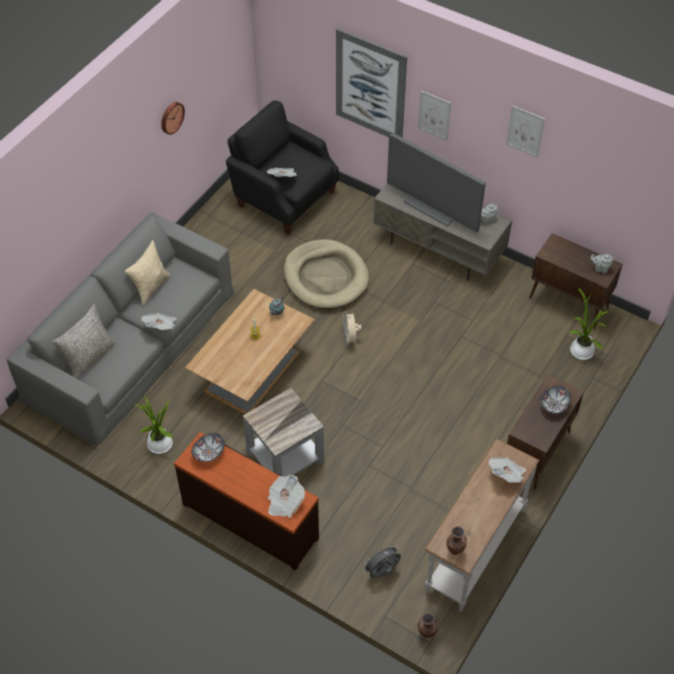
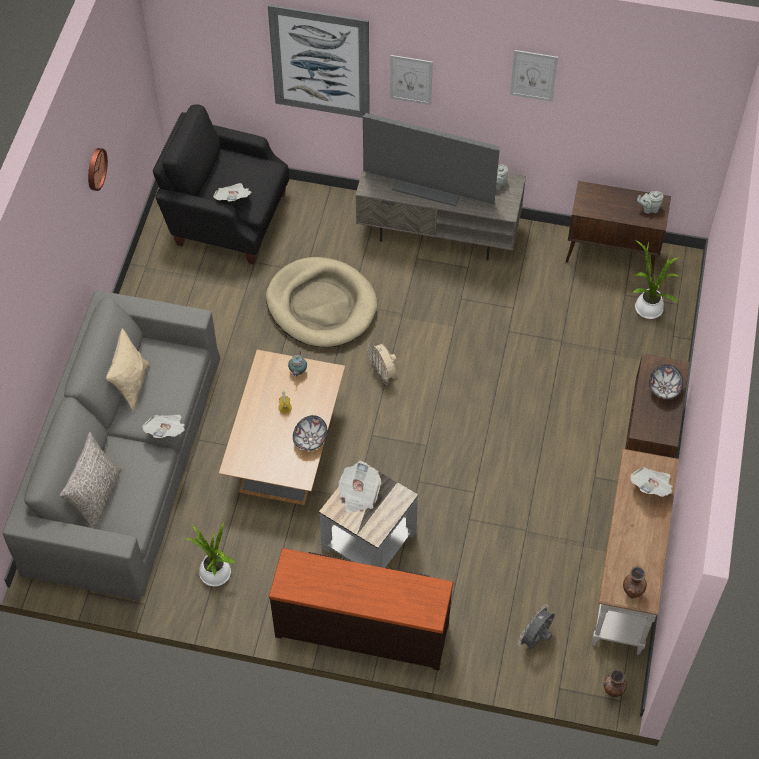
camera: 20 degrees left, 5 degrees up
bowl [192,433,225,462] -> bowl moved to [293,415,327,450]
newspaper [268,475,305,518] -> newspaper moved to [338,462,381,513]

